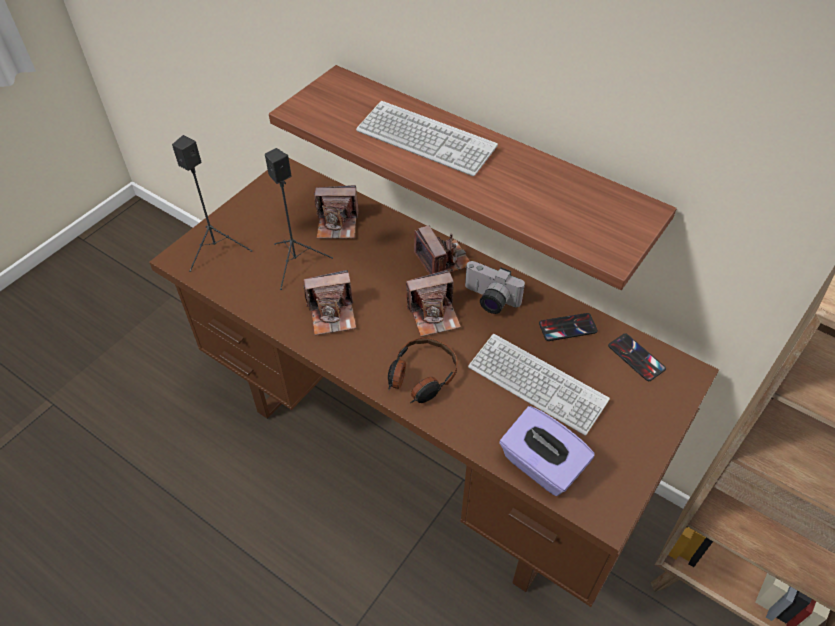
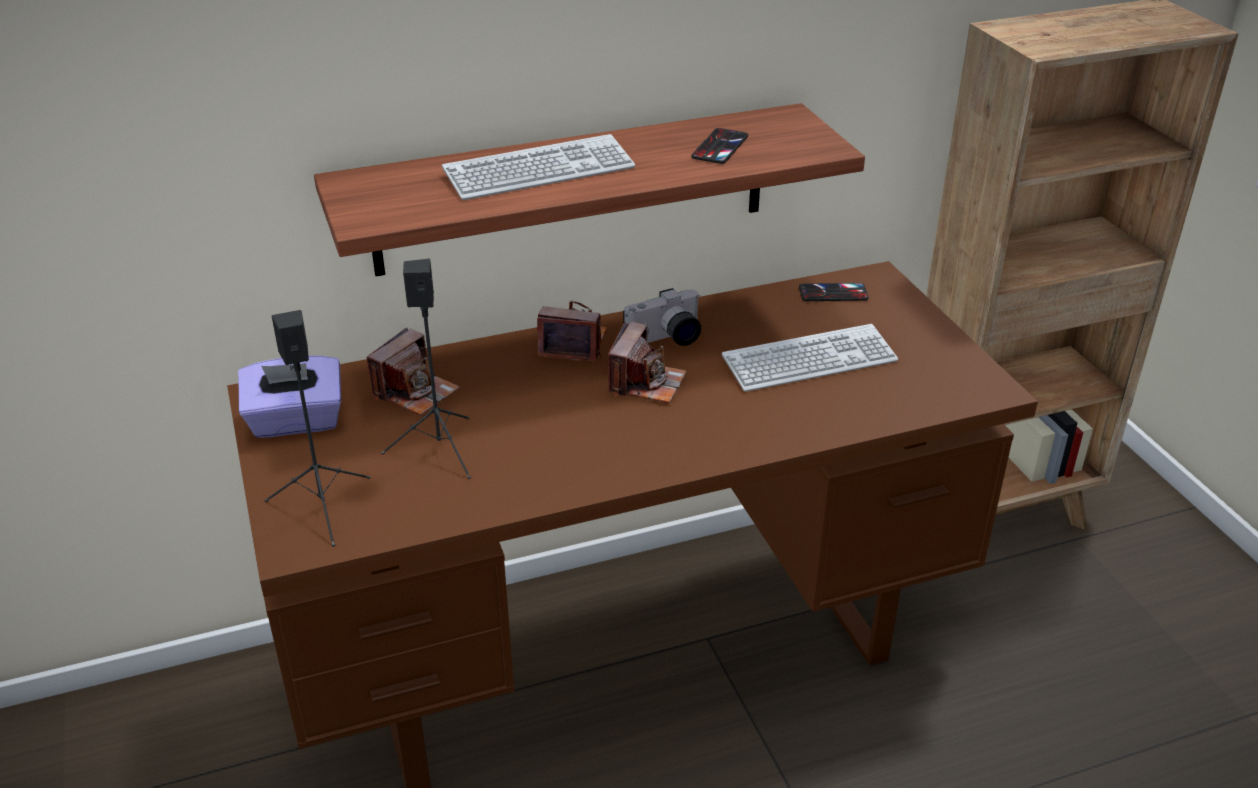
camera: 55 degrees left, 15 degrees down
camera [303,270,356,335] -> none
headphones [388,338,458,403] -> none
purple tissue box [499,406,595,496] -> purple tissue box moved to [238,356,341,438]
phone [539,313,598,341] -> phone moved to [691,128,748,164]

